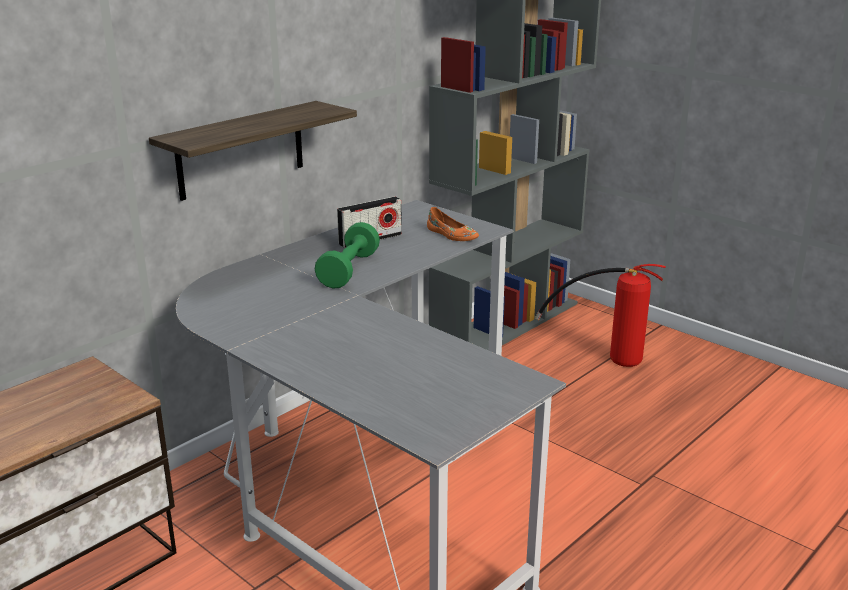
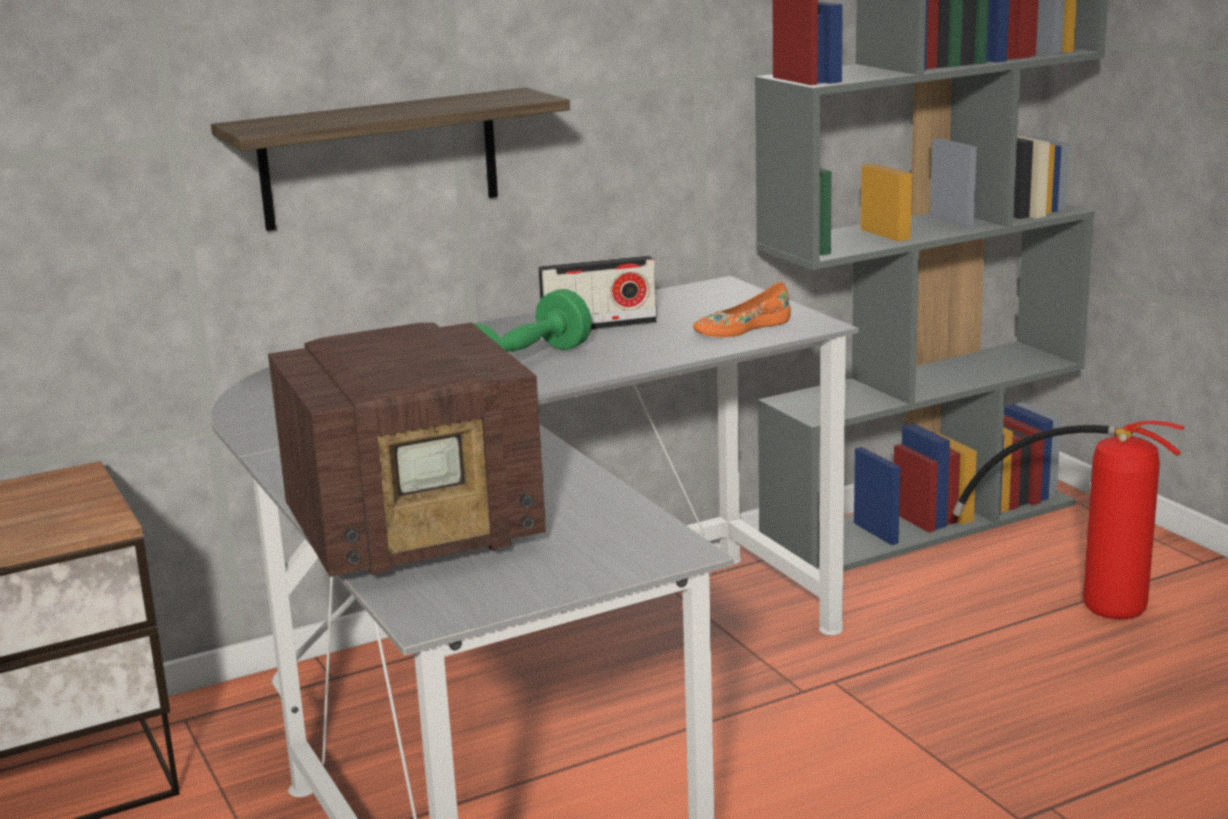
camera: 20 degrees right, 5 degrees down
orange shoe [427,207,479,241] -> orange shoe turned 90 degrees clockwise [693,282,791,337]
none -> radio [268,322,546,577]

